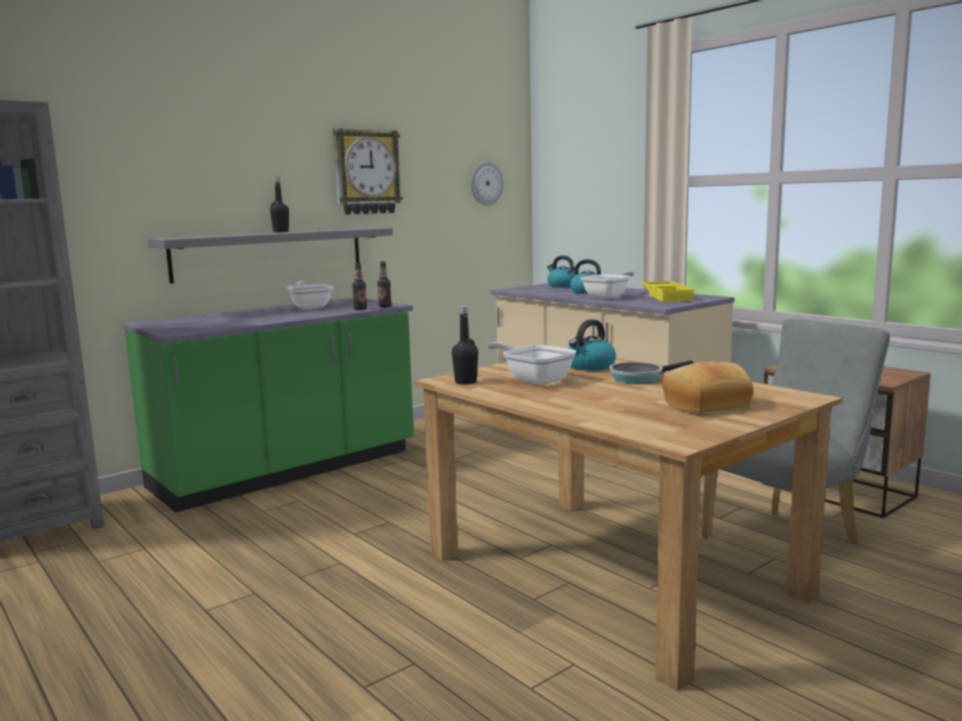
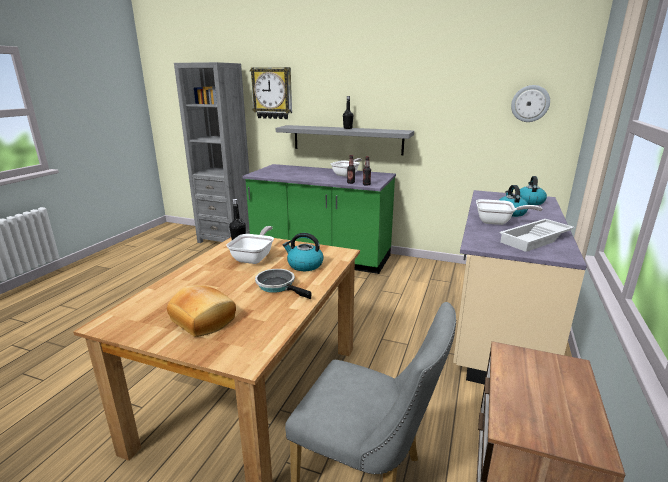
camera: 60 degrees right, 10 degrees up
wall clock [333,128,403,215] -> wall clock moved to [250,67,292,119]
yellow tray [641,281,696,302] -> white tray [499,219,575,252]

